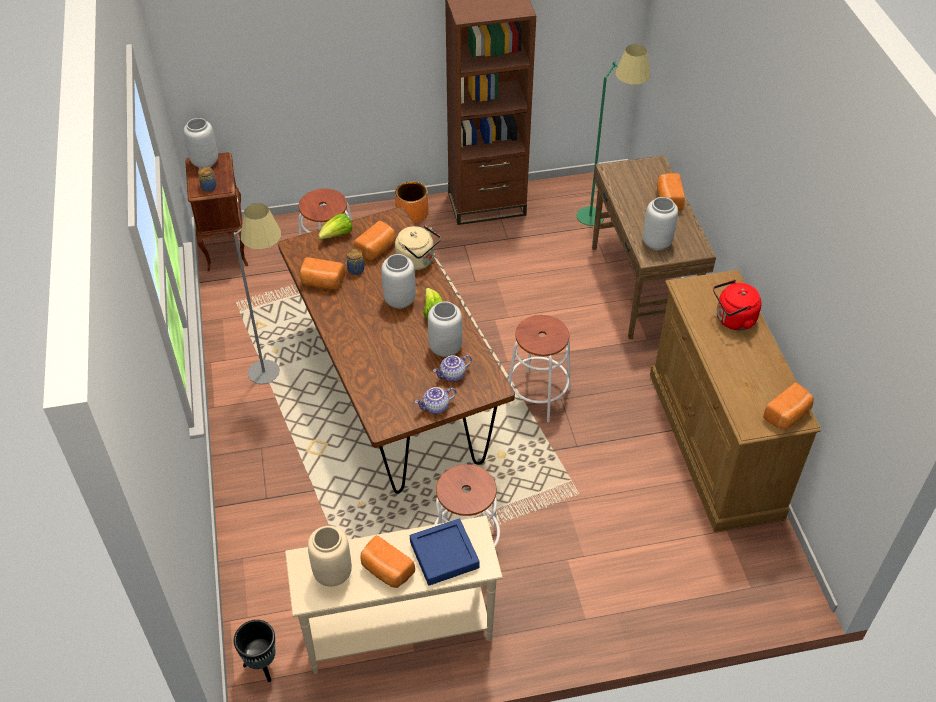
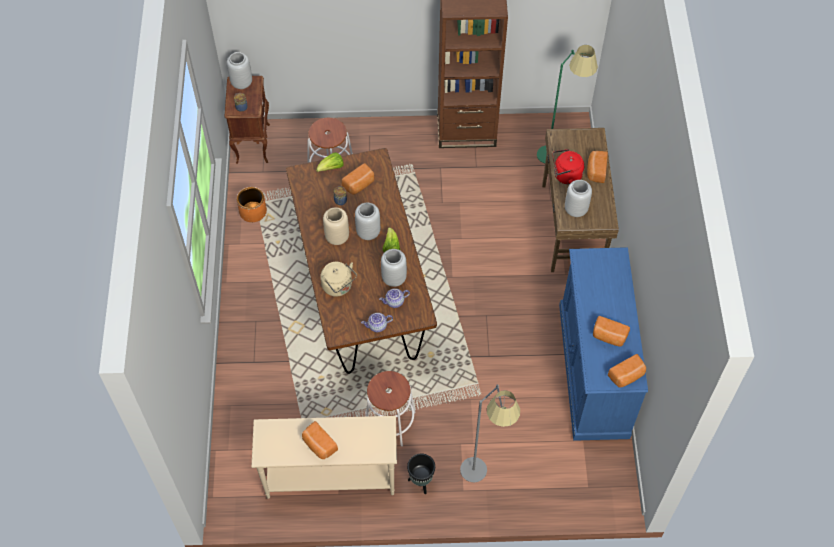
camera: 10 degrees right, 10 degrees up
grey floor lamp [233,203,281,384] -> grey floor lamp moved to [460,384,520,483]
black planter [234,620,276,682] -> black planter moved to [407,453,435,494]
bread [300,257,345,289] -> bread moved to [593,316,630,347]
beige vase [308,526,352,587] -> beige vase moved to [323,207,349,245]
orange planter [395,181,429,223] -> orange planter moved to [237,187,267,222]
beige kettle [395,226,441,270] -> beige kettle moved to [320,262,357,297]
blue tray [410,519,480,586] -> none
white stool [505,315,570,422] -> none
brown cabinet [650,270,821,532] -> blue cabinet [559,247,648,441]
red kettle [713,280,762,330] -> red kettle moved to [552,149,584,185]

